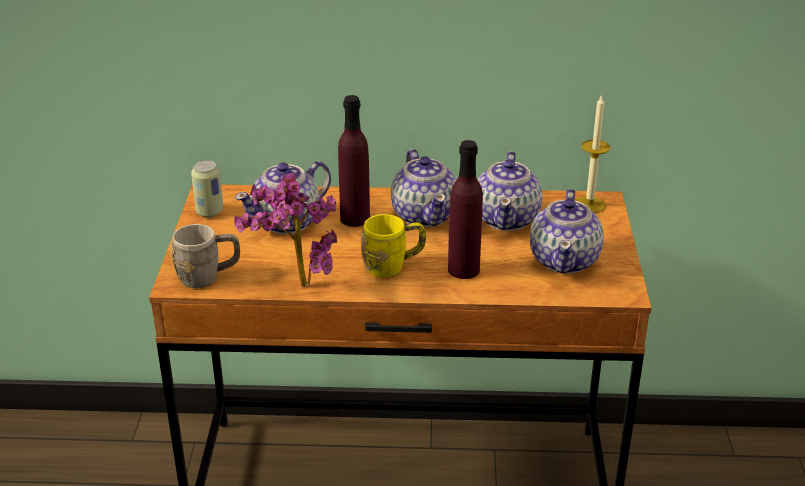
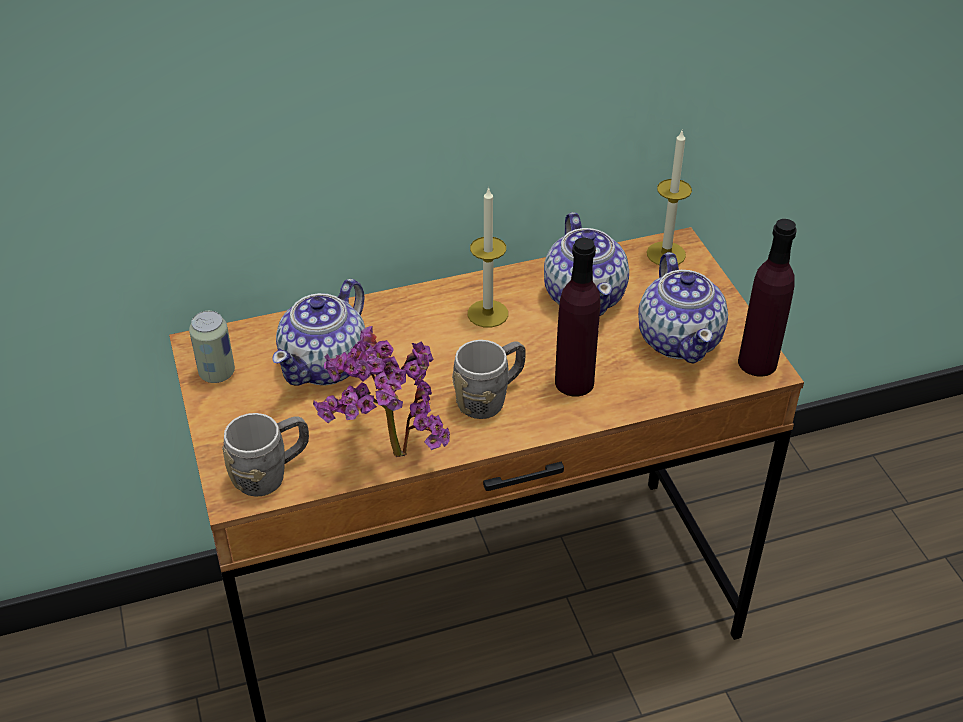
camera: 20 degrees left, 10 degrees up
purple bottle [338,95,370,227] -> purple bottle moved to [738,219,797,377]
yellow mug [361,214,426,278] -> grey mug [452,340,526,419]
teapot [391,149,457,227] -> candle [468,187,508,327]

